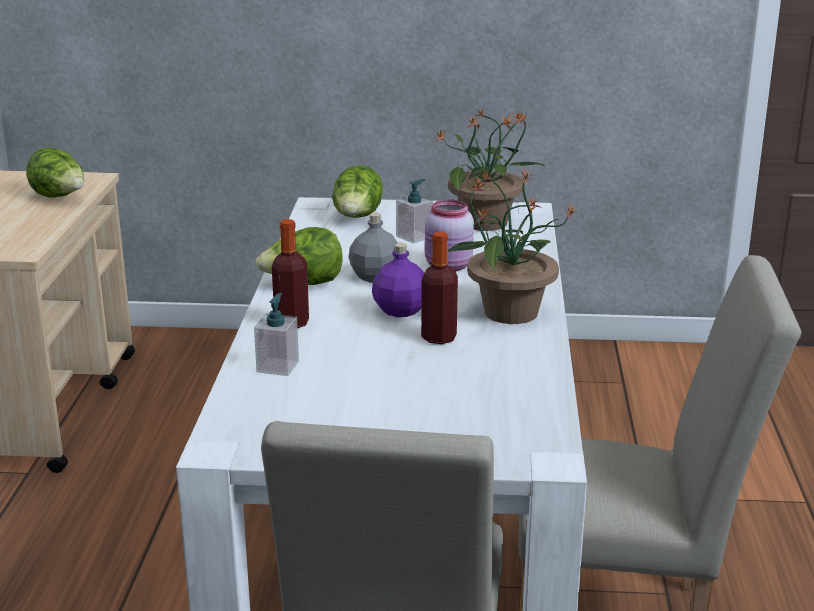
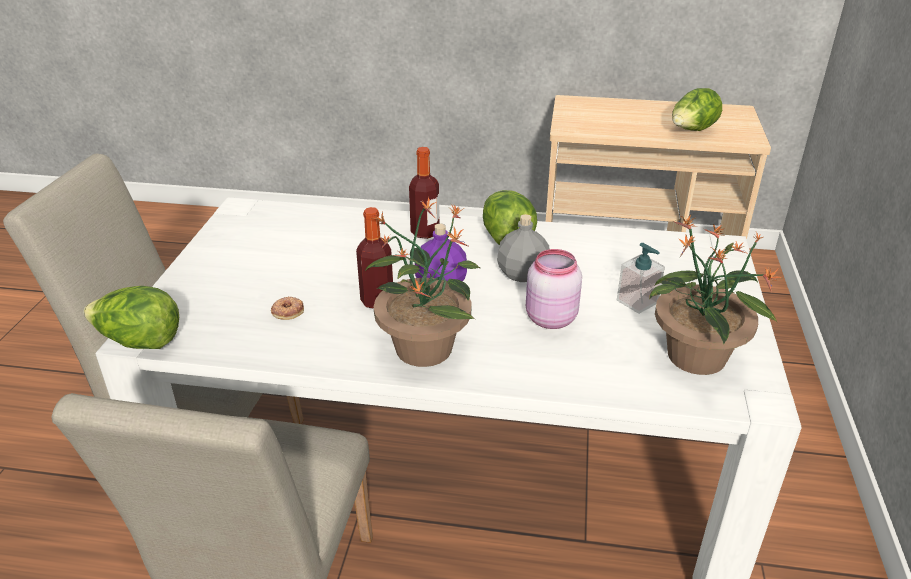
camera: 95 degrees right, 10 degrees up
soap dispenser [254,293,299,376] -> none
lettuce [332,165,383,218] -> lettuce moved to [83,286,179,349]
none -> donut [271,296,304,320]

